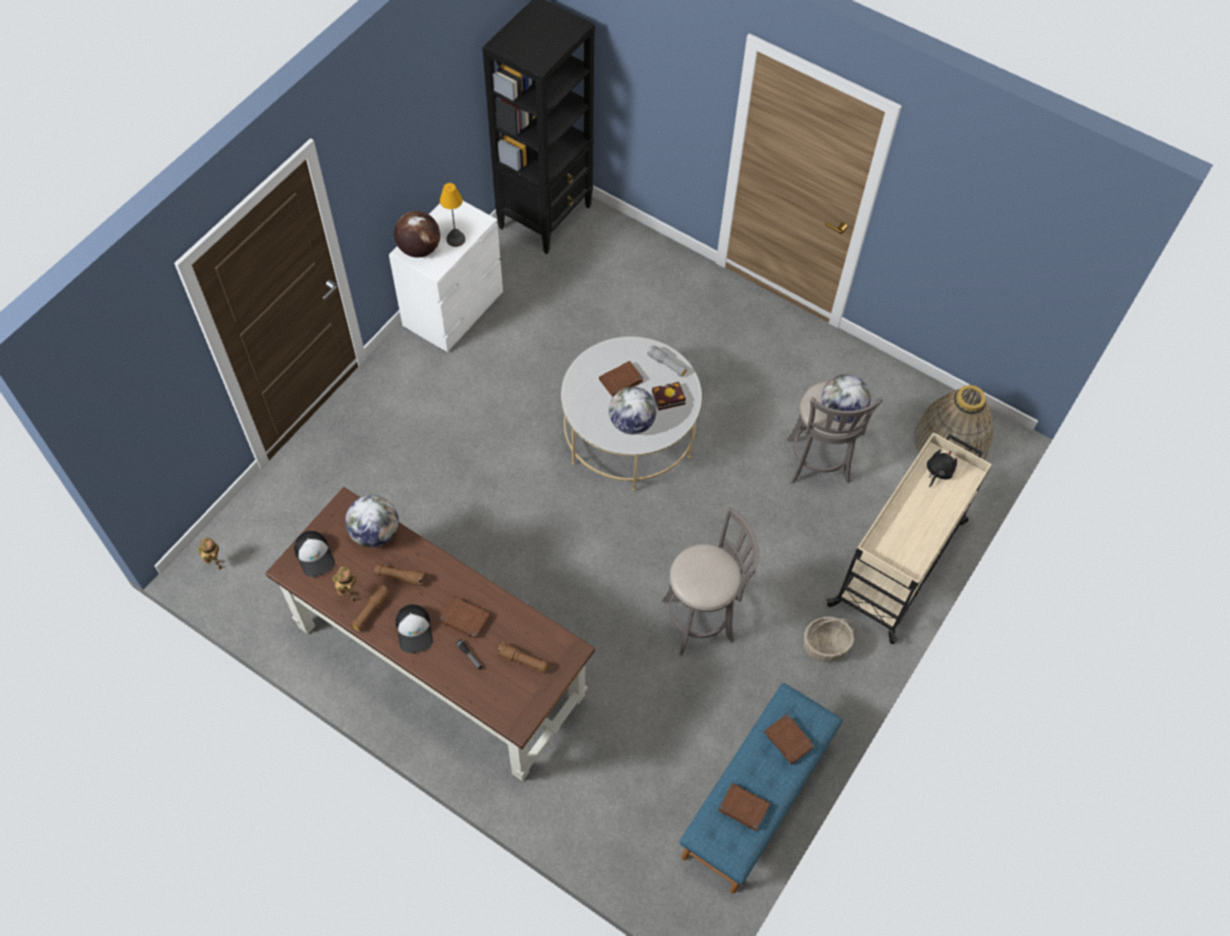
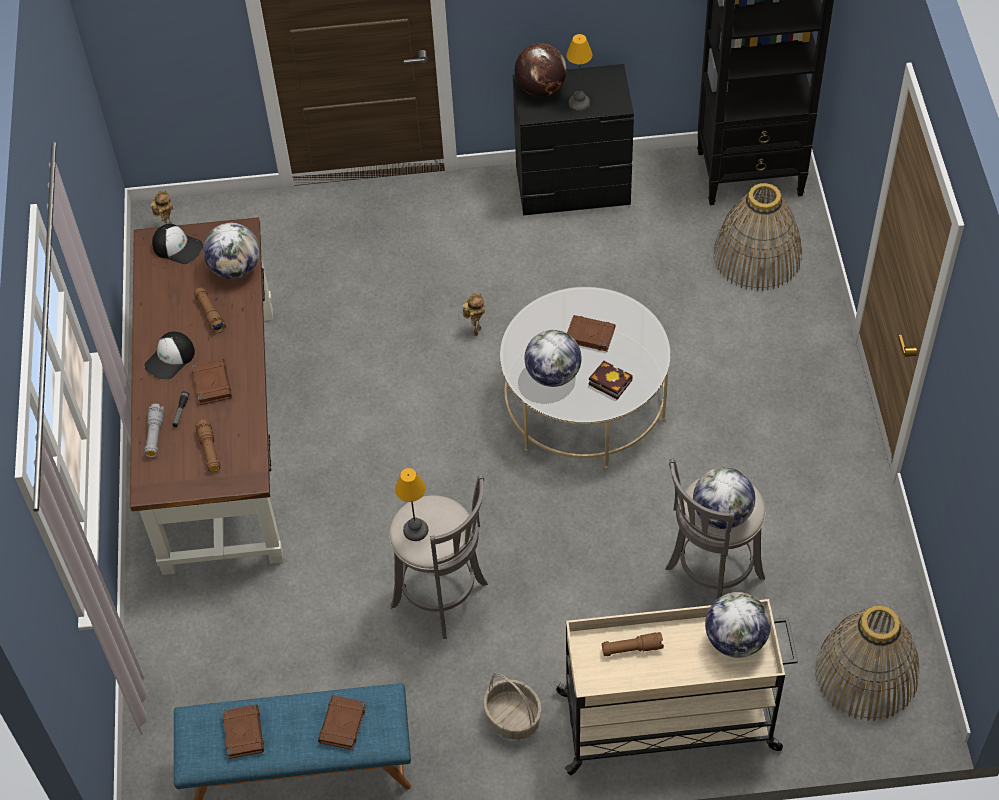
camera: 55 degrees right, 5 degrees down
cap [294,531,335,577] -> cap turned 90 degrees counterclockwise [152,224,203,264]
toy robot [333,566,361,602] -> toy robot moved to [462,293,485,336]
brown flashlight [351,585,391,632] -> brown flashlight moved to [602,632,664,656]
white dresser [389,201,503,352] -> black dresser [513,64,634,215]
grey flashlight [647,345,687,377] -> grey flashlight moved to [144,404,164,457]
black plush toy [927,449,957,487] -> globe [705,592,771,658]
none -> table lamp [395,468,428,541]
none -> basket [713,183,802,291]

